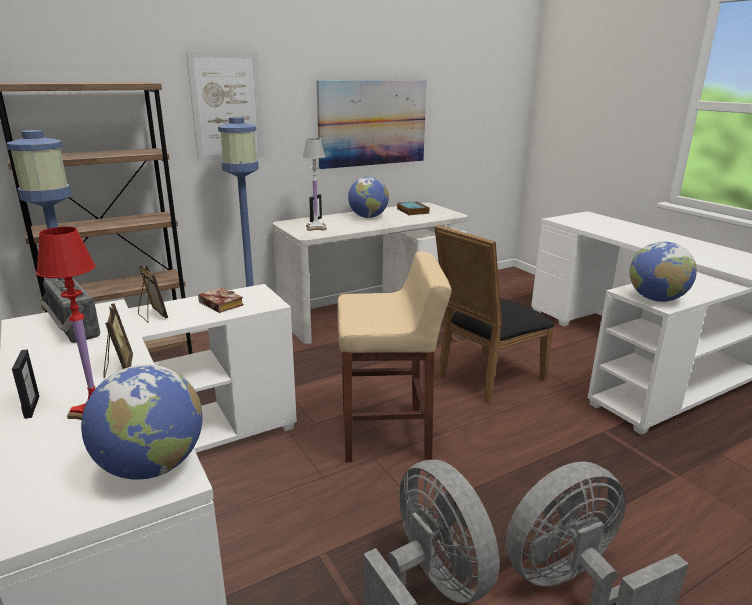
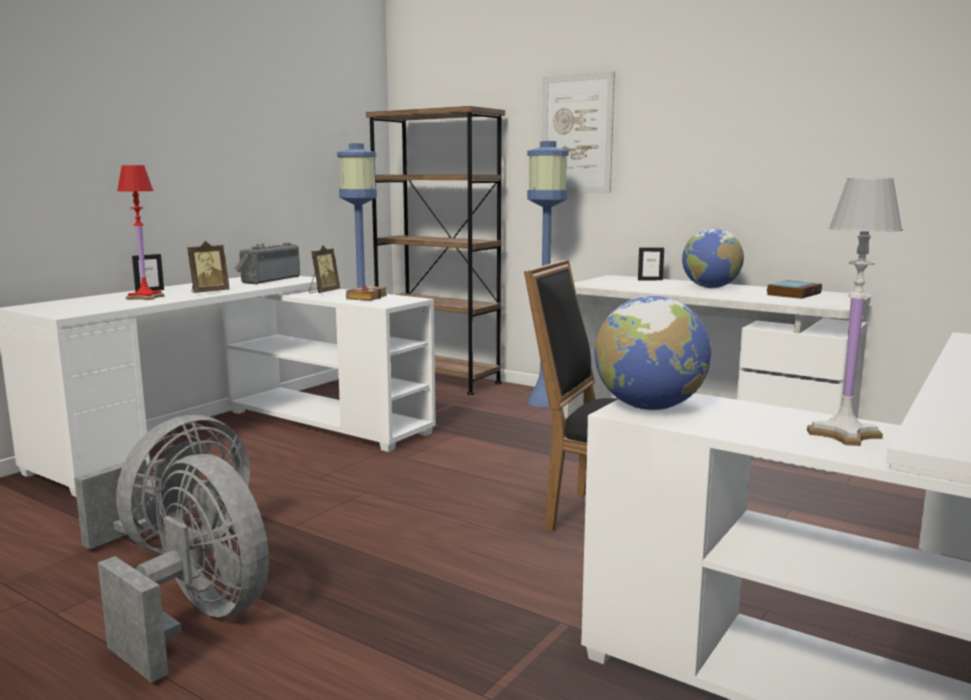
camera: 65 degrees right, 10 degrees down
globe [81,365,203,480] -> none
white table lamp [303,138,327,231] -> white table lamp moved to [807,178,903,446]
picture [316,80,427,169] -> none
beige stool [337,251,451,463] -> none

